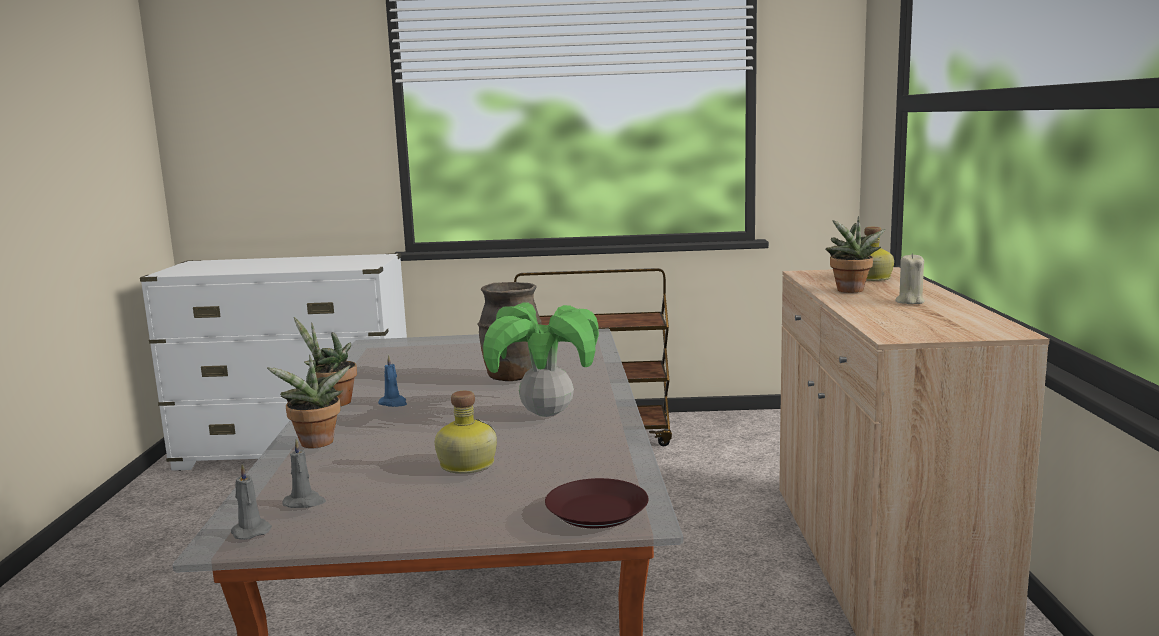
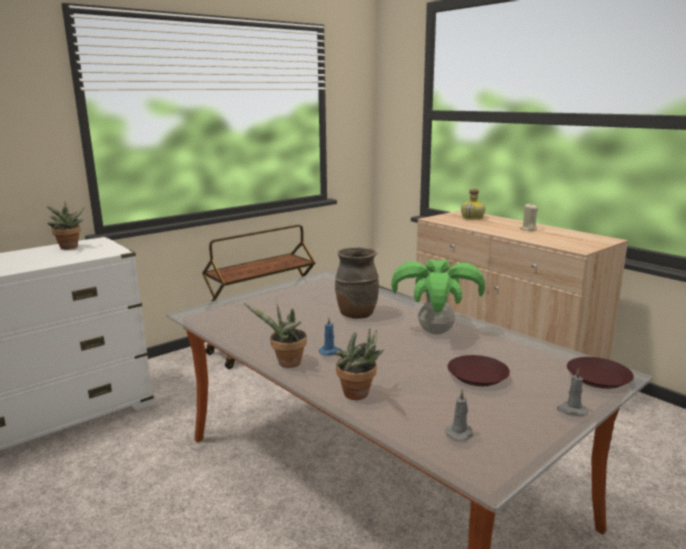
camera: 40 degrees left, 5 degrees up
grey candle [231,464,272,540] -> grey candle moved to [556,368,588,416]
bottle [435,391,497,474] -> brown plate [448,355,510,386]
potted plant [826,216,886,293] -> potted plant moved to [47,202,85,250]

